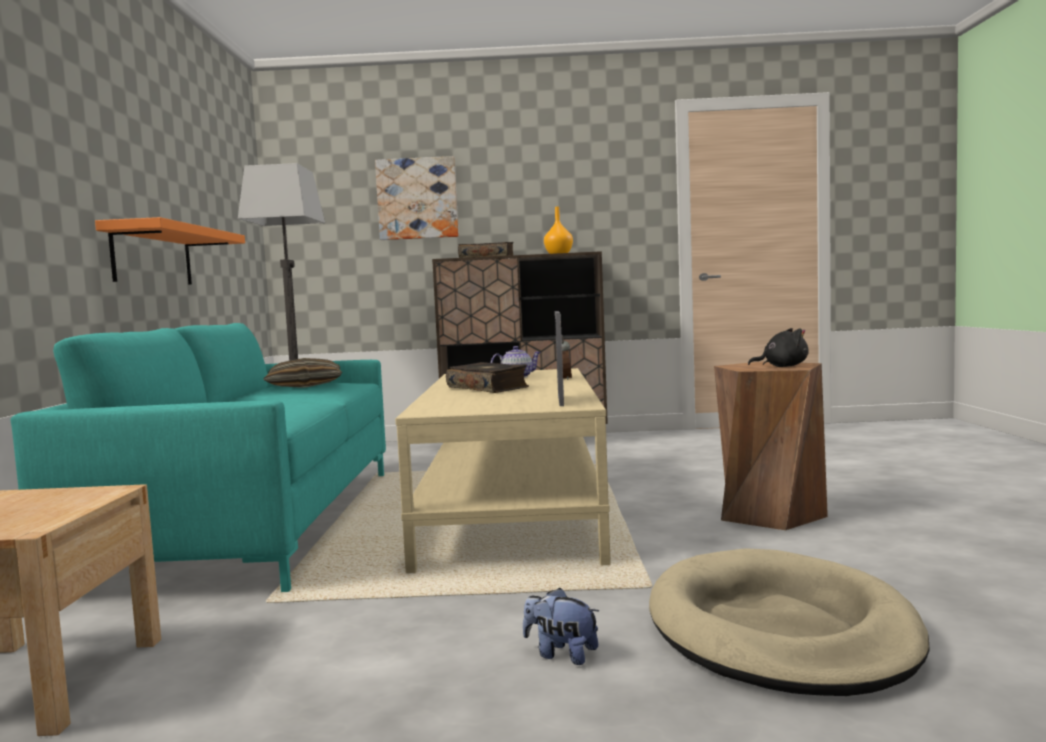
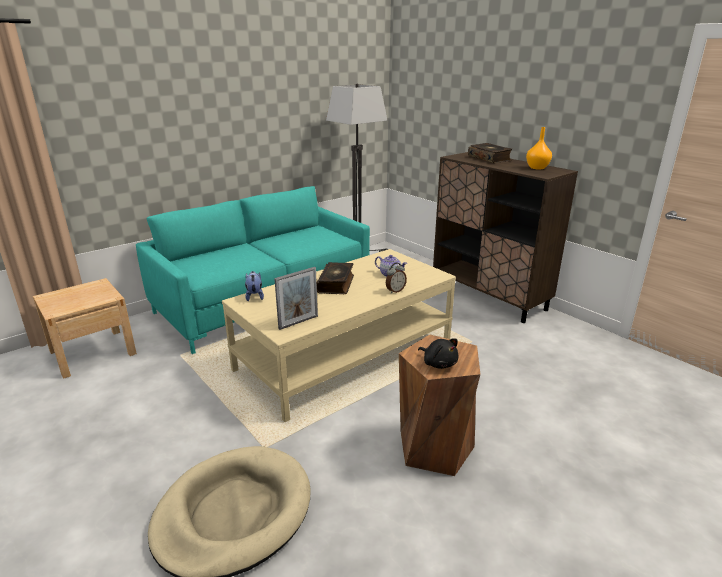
camera: 50 degrees right, 20 degrees up
orange shelf [95,217,245,284] -> none
pillow [263,358,343,387] -> none
picture [375,156,459,240] -> none
plush toy [523,588,599,665] -> plush toy moved to [245,271,264,301]

